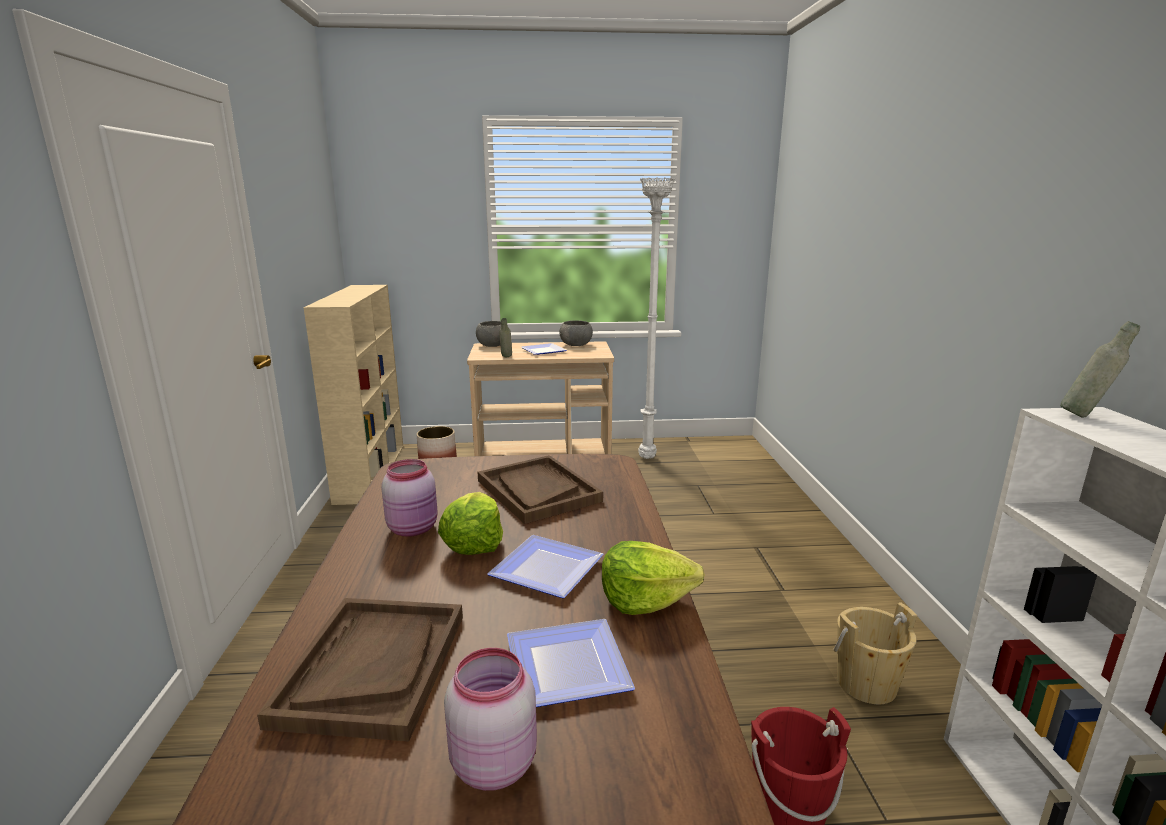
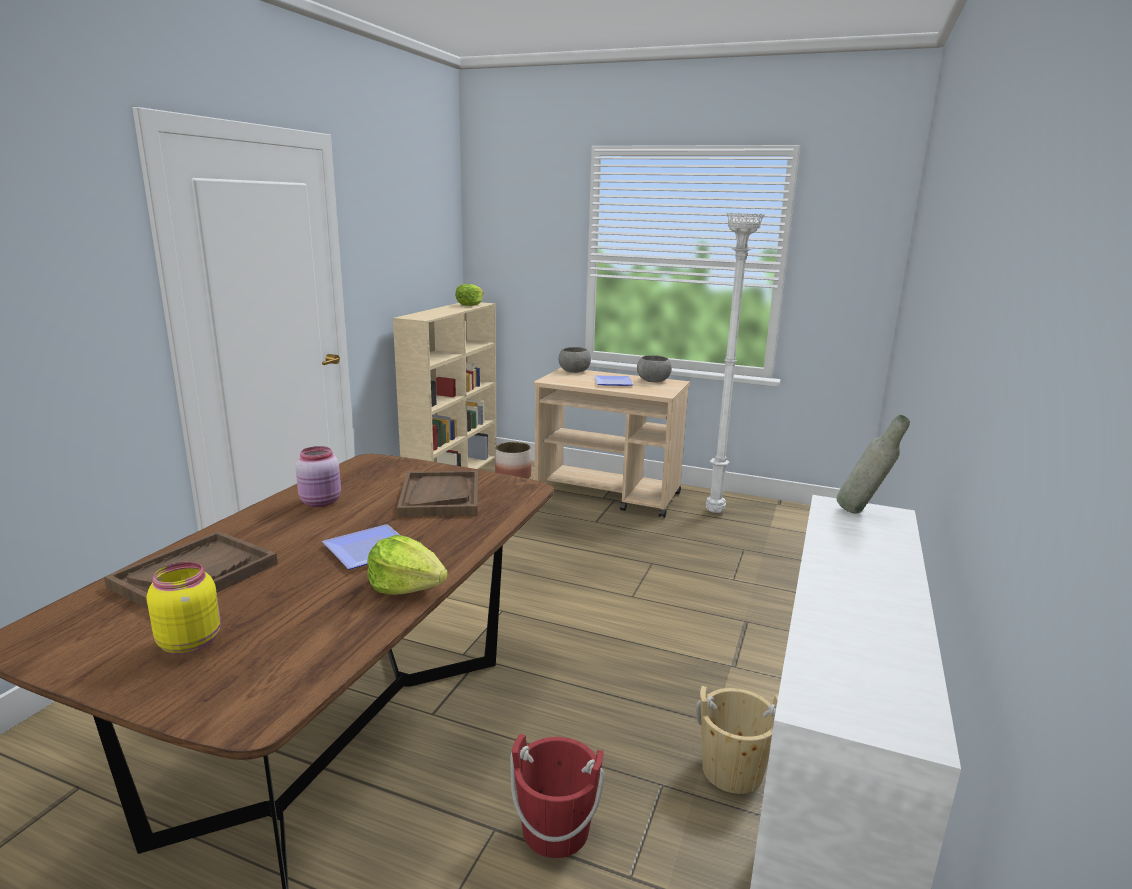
camera: 25 degrees right, 0 degrees up
lettuce [438,492,503,555] -> lettuce moved to [455,284,483,306]
pink jar [444,648,537,791] -> yellow jar [147,562,221,654]
grey bottle [499,318,512,357] -> none
plate [507,619,635,707] -> none

